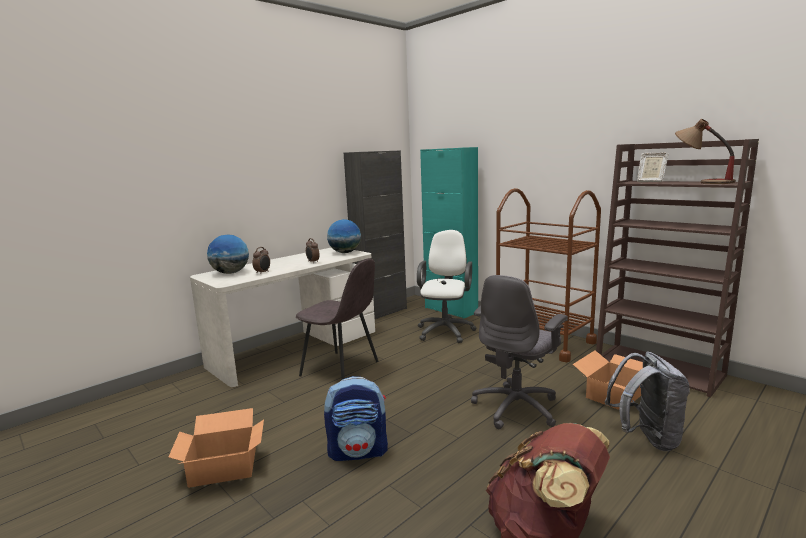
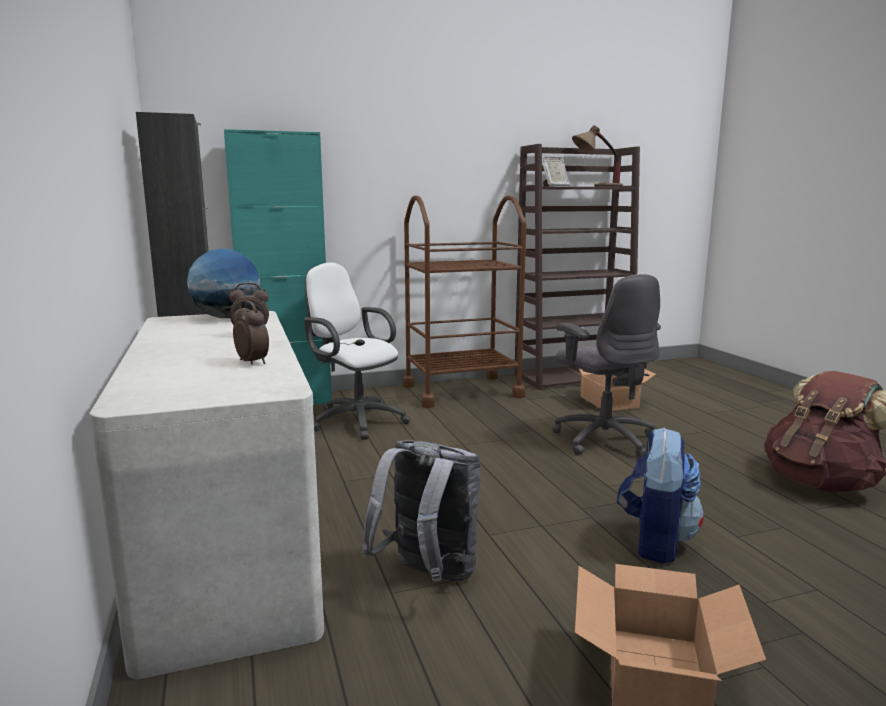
camera: 65 degrees left, 0 degrees up
globe [207,234,249,274] -> none
grey chair [296,258,378,380] -> none
grey backpack [605,351,690,451] -> grey backpack moved to [361,440,481,582]

